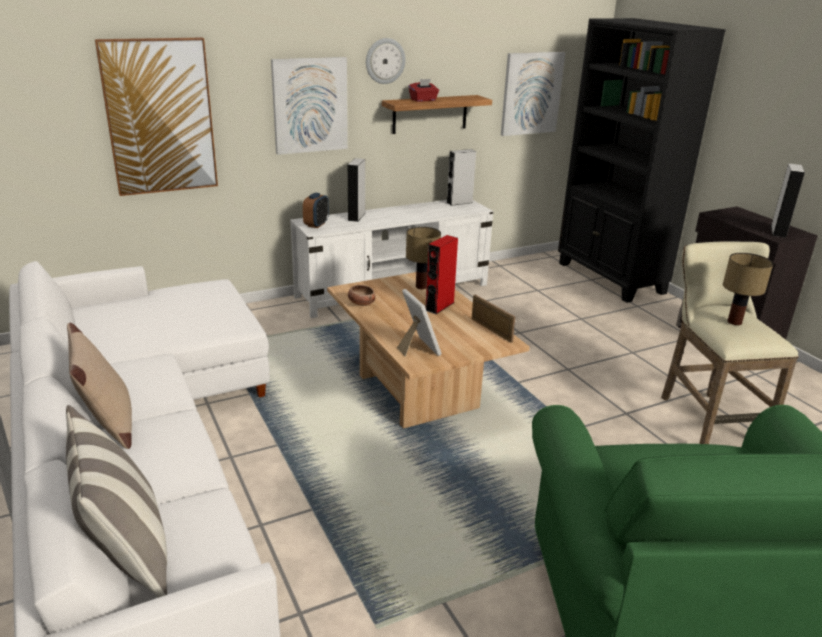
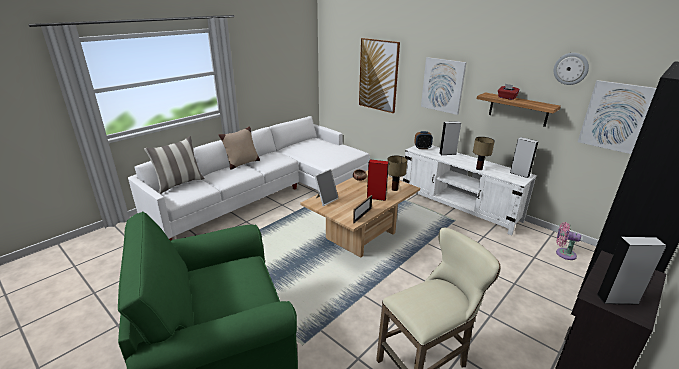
camera: 70 degrees right, 0 degrees up
wall clock [366,38,406,84] -> wall clock moved to [554,53,589,85]
table lamp [723,253,773,325] -> table lamp moved to [473,137,495,170]
none -> pink fan [556,222,581,260]

